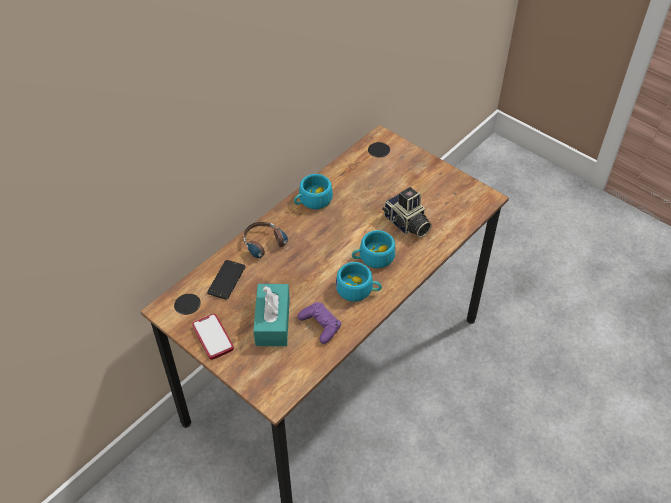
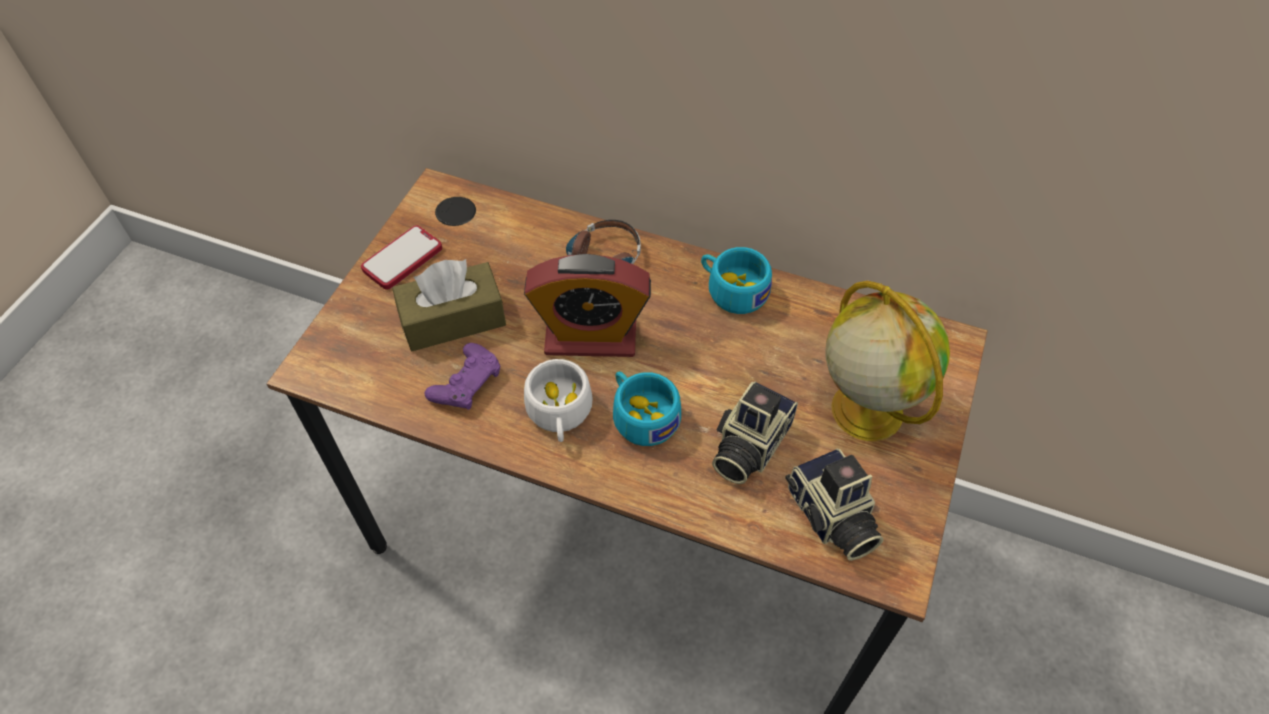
camera: 70 degrees right, 5 degrees up
phone [207,260,246,300] -> none
turquoise tissue box [253,284,290,346] -> brown tissue box [392,259,506,351]
turquoise cup [336,262,382,302] -> white cup [524,359,593,442]
none -> alarm clock [524,254,651,357]
none -> camera [785,448,883,561]
none -> globe [826,280,950,441]

